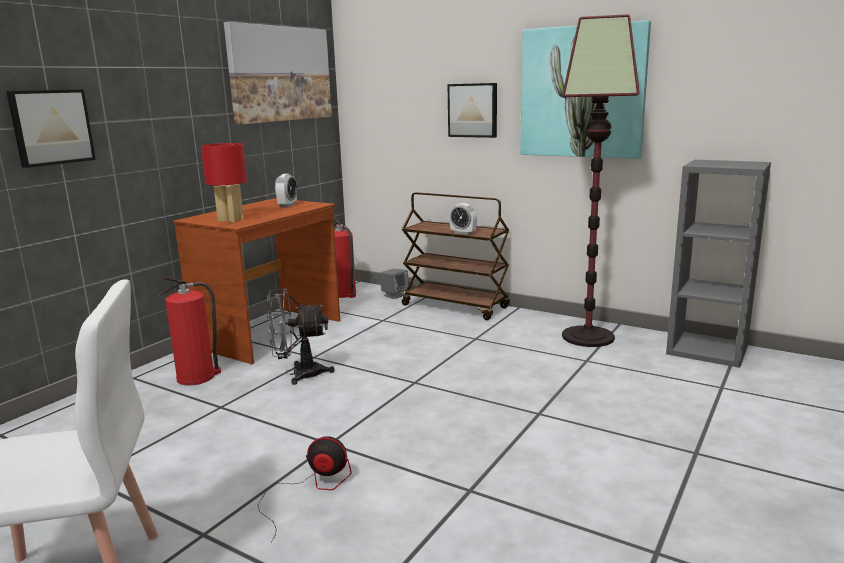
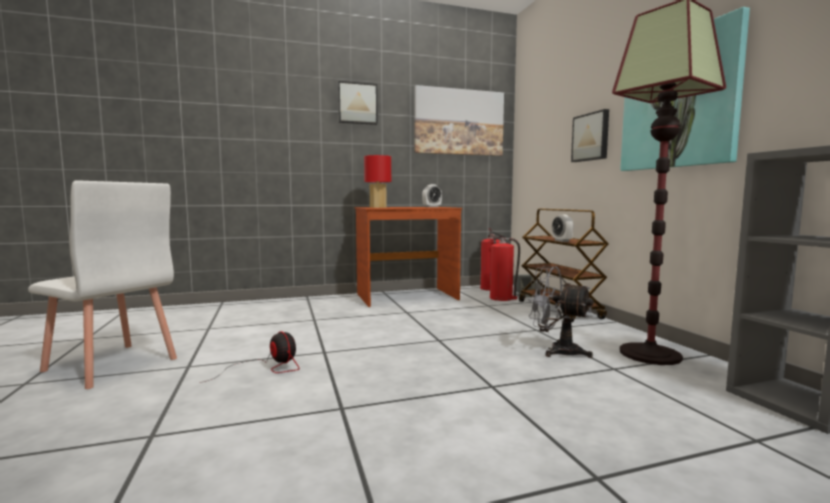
camera: 40 degrees right, 10 degrees down
picture [6,89,96,168] -> picture moved to [338,81,378,125]
fire extinguisher [159,277,221,385] -> fire extinguisher moved to [489,232,520,301]
grey fan [266,288,335,385] -> grey fan moved to [528,266,593,358]

